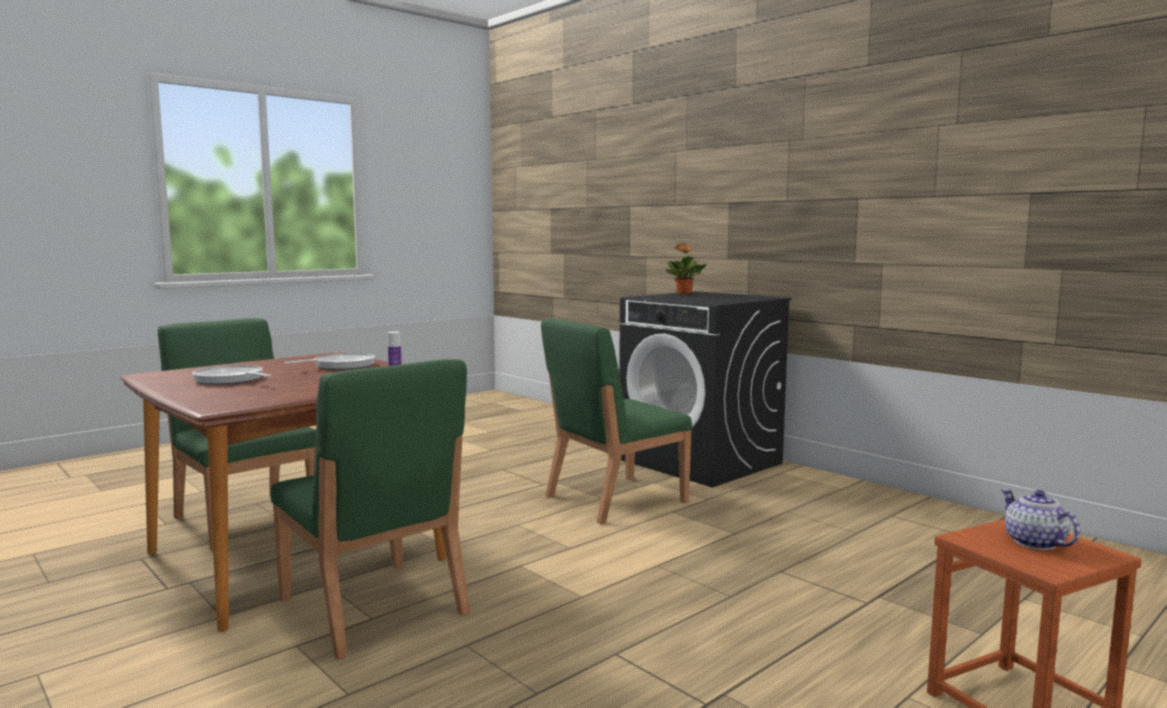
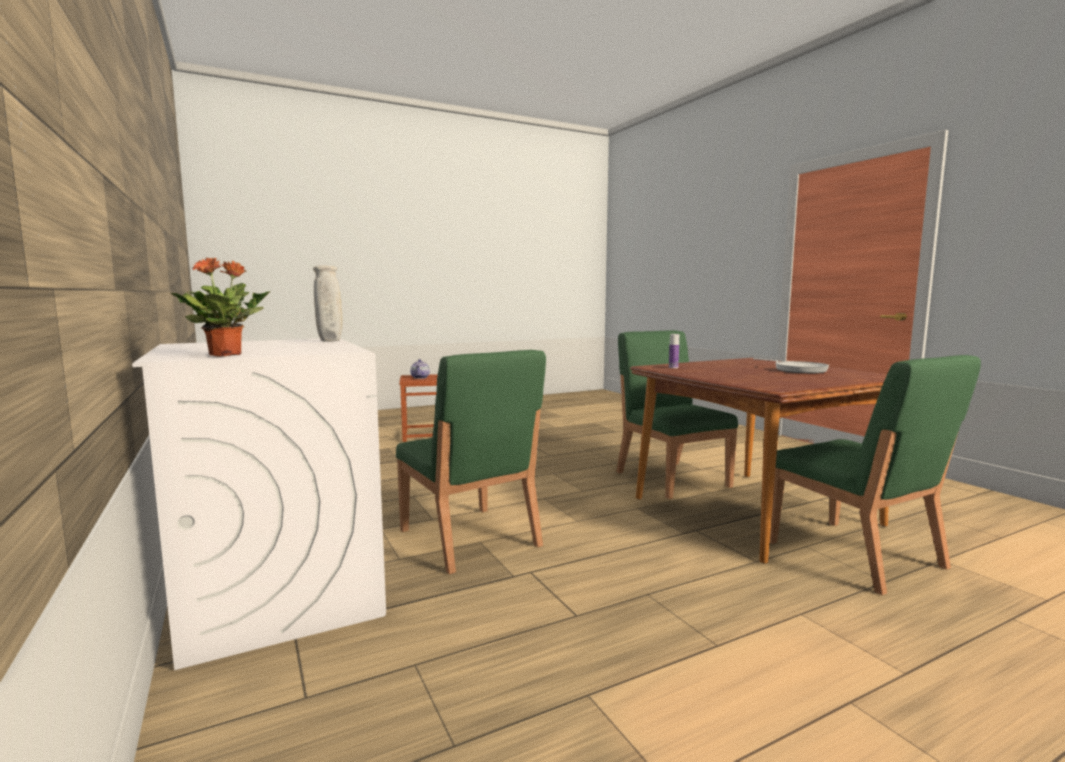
camera: 165 degrees left, 0 degrees up
frying pan [285,353,375,370] -> none
green chair [541,319,692,525] -> green chair turned 75 degrees clockwise [396,350,546,574]
black washing machine [619,291,792,487] -> white washing machine [132,339,386,670]
none -> beige vase [313,266,342,342]

